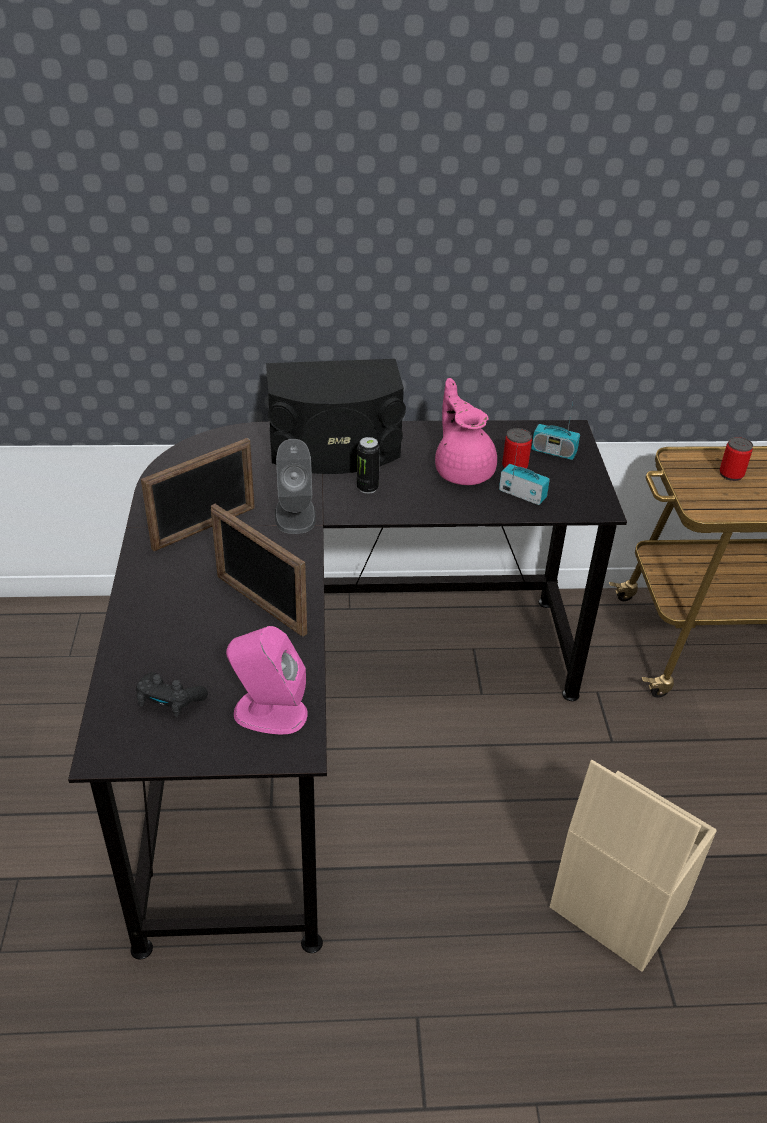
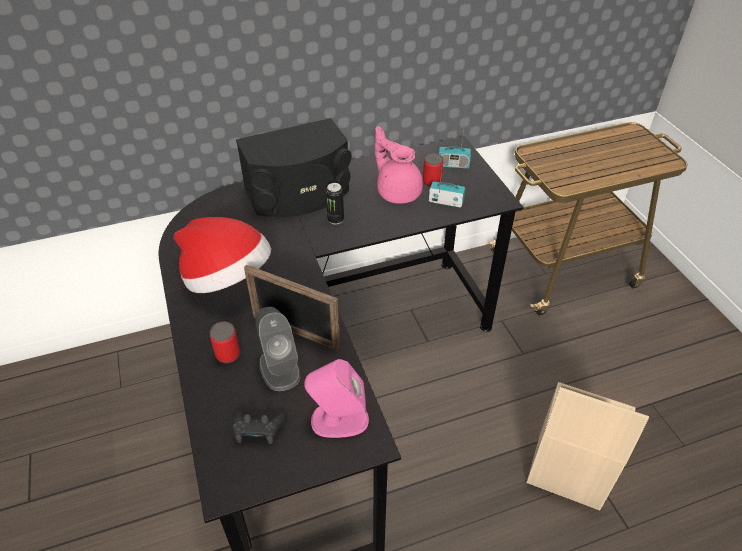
camera: 15 degrees left, 5 degrees up
picture frame [141,438,255,551] -> hat [174,217,271,293]
grey speaker [275,439,316,534] -> grey speaker moved to [255,307,301,391]
can [719,437,753,481] -> can moved to [210,322,240,363]

